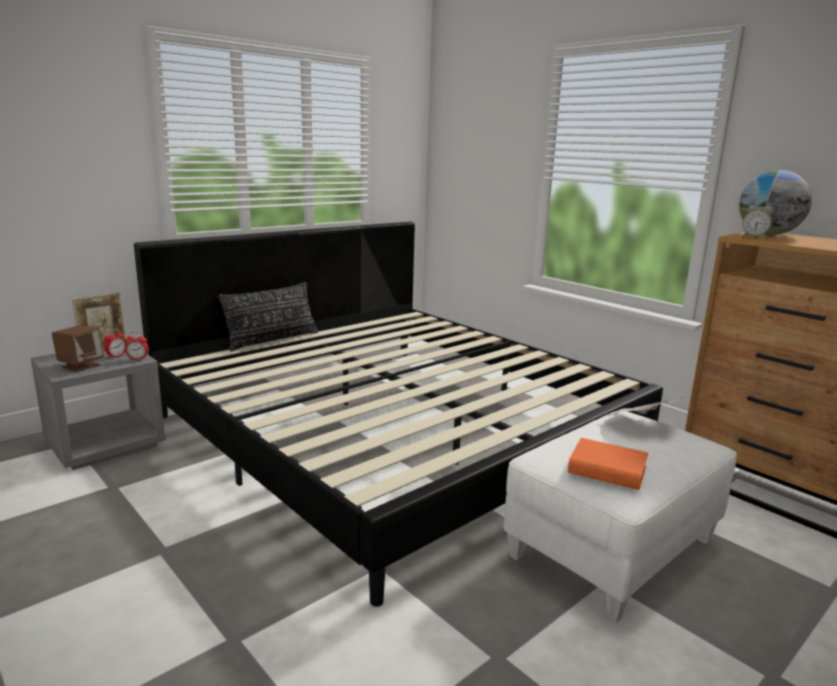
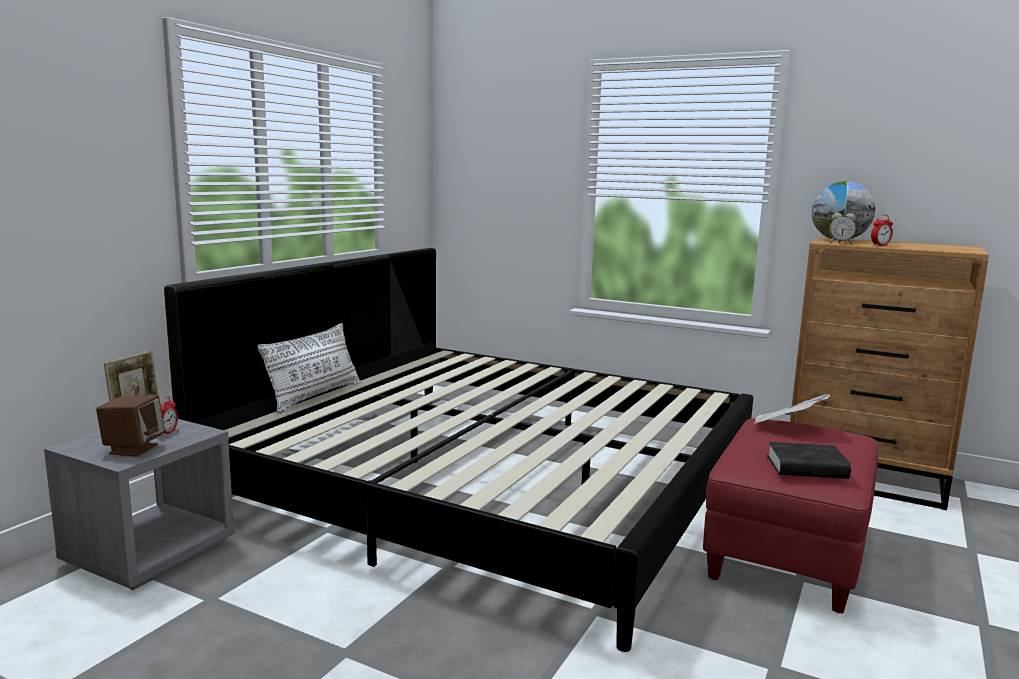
camera: 20 degrees left, 5 degrees down
alarm clock [125,332,149,360] -> alarm clock moved to [871,215,893,246]
black pillow [218,282,318,352] -> white pillow [258,323,361,414]
white ottoman [504,411,737,623] -> red ottoman [703,418,878,613]
orange book [568,438,648,490] -> black book [767,442,851,479]

